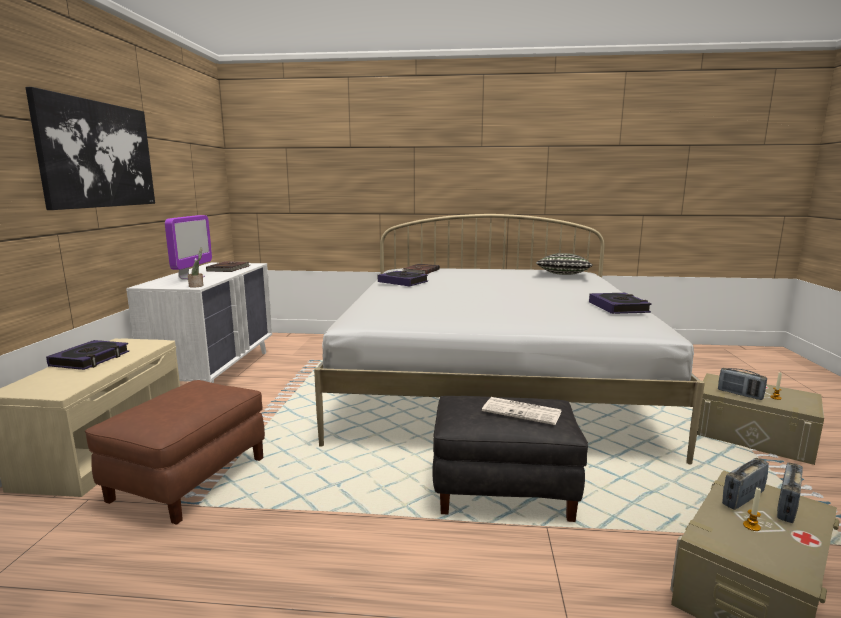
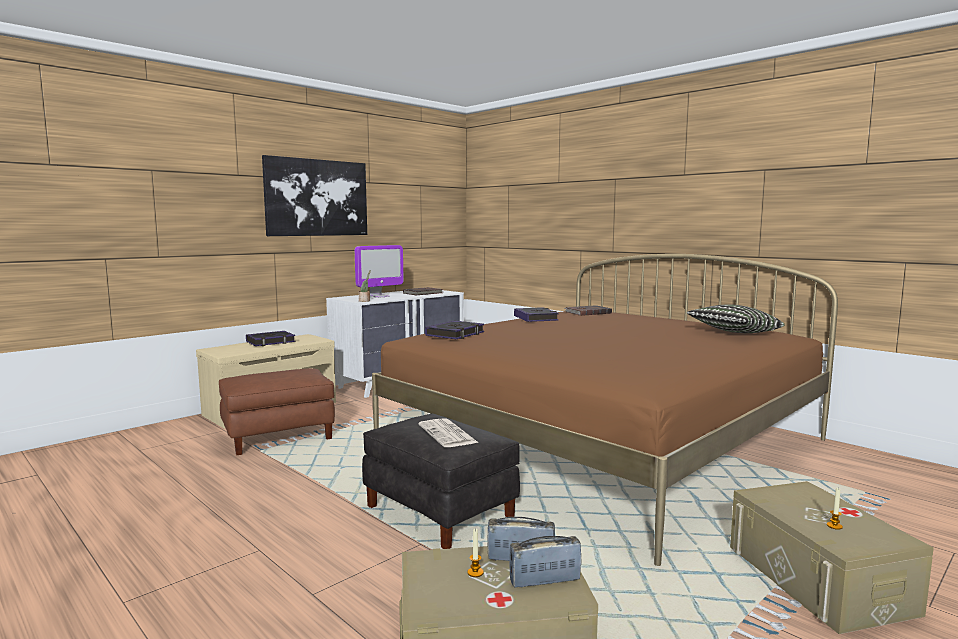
camera: 40 degrees right, 5 degrees down
white bed [314,214,705,465] -> brown bed [372,254,838,566]
book [589,293,652,314] -> book moved to [425,320,484,339]
radio [718,368,767,400] -> none

